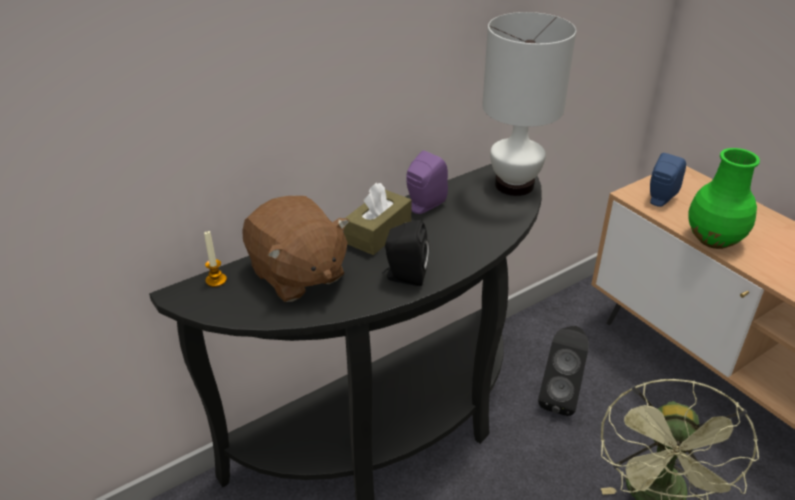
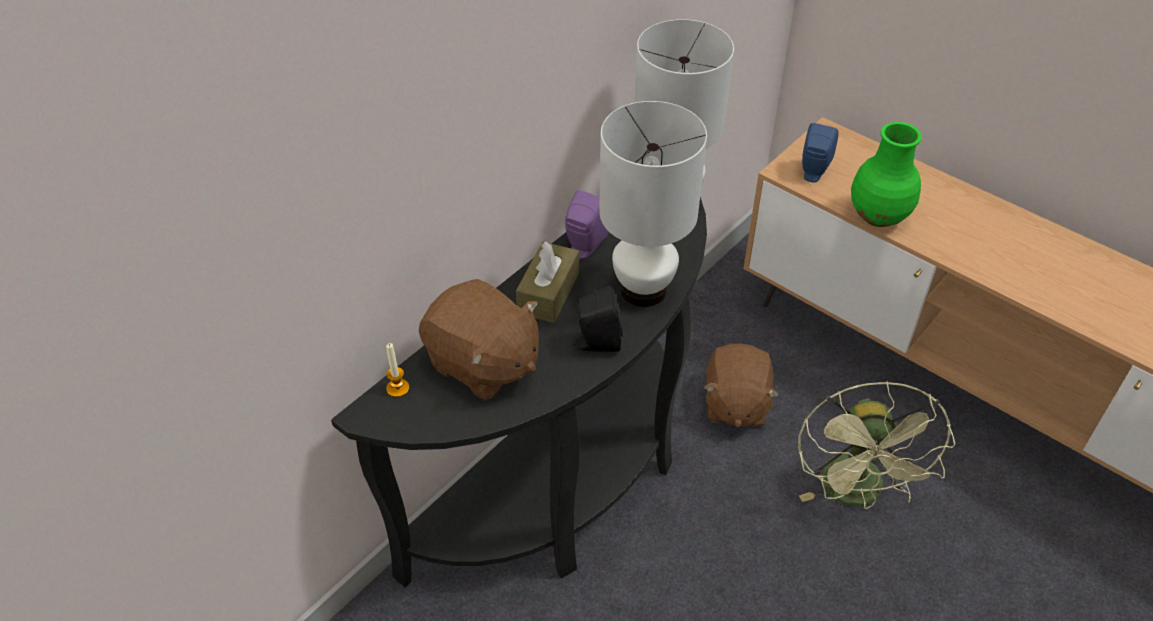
camera: 15 degrees left, 10 degrees up
black speaker [538,326,589,416] -> brown plush toy [703,344,779,428]
none -> white table lamp [599,101,707,307]

